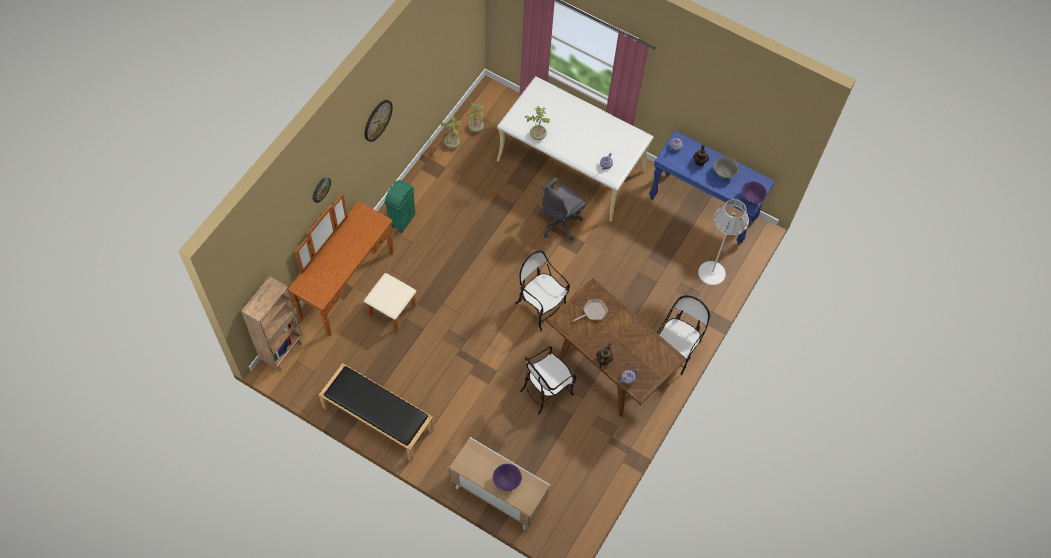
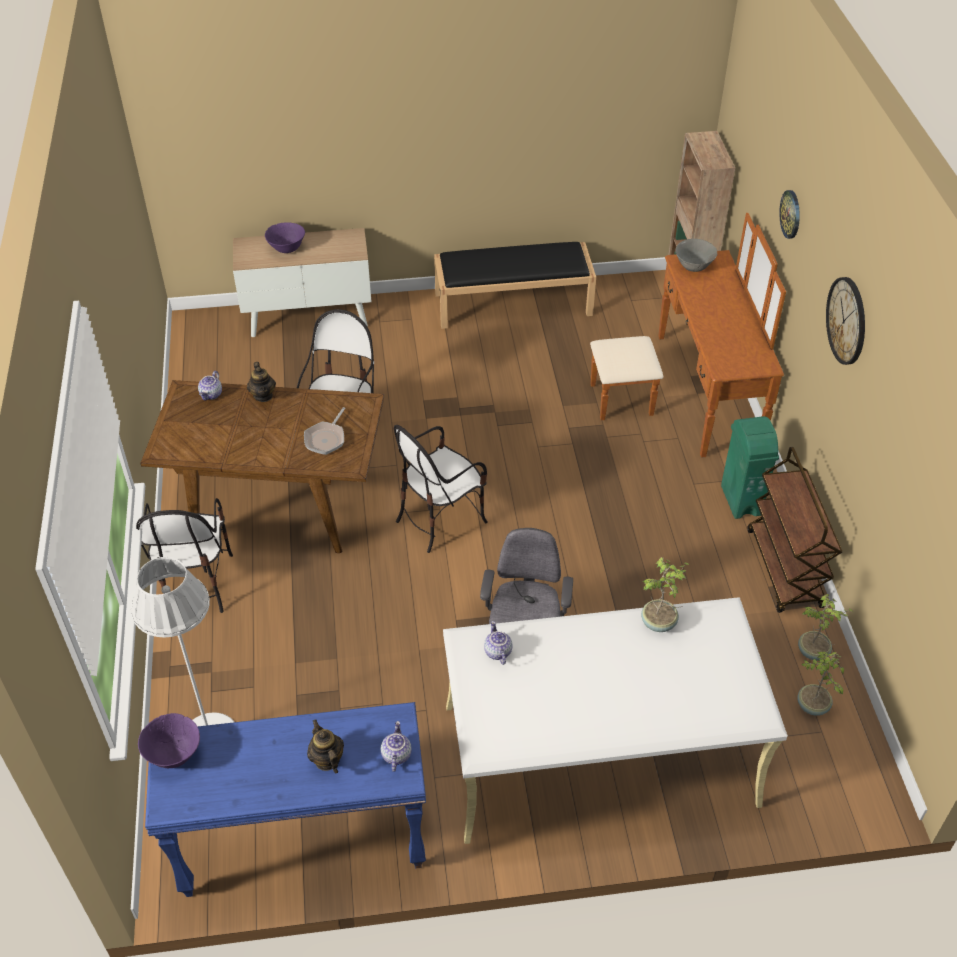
camera: 145 degrees right, 15 degrees down
chair [515,251,570,331] -> chair turned 135 degrees clockwise [394,425,488,553]
grey bowl [713,157,739,179] -> grey bowl moved to [675,239,717,272]
none -> brown cart [747,447,842,613]

